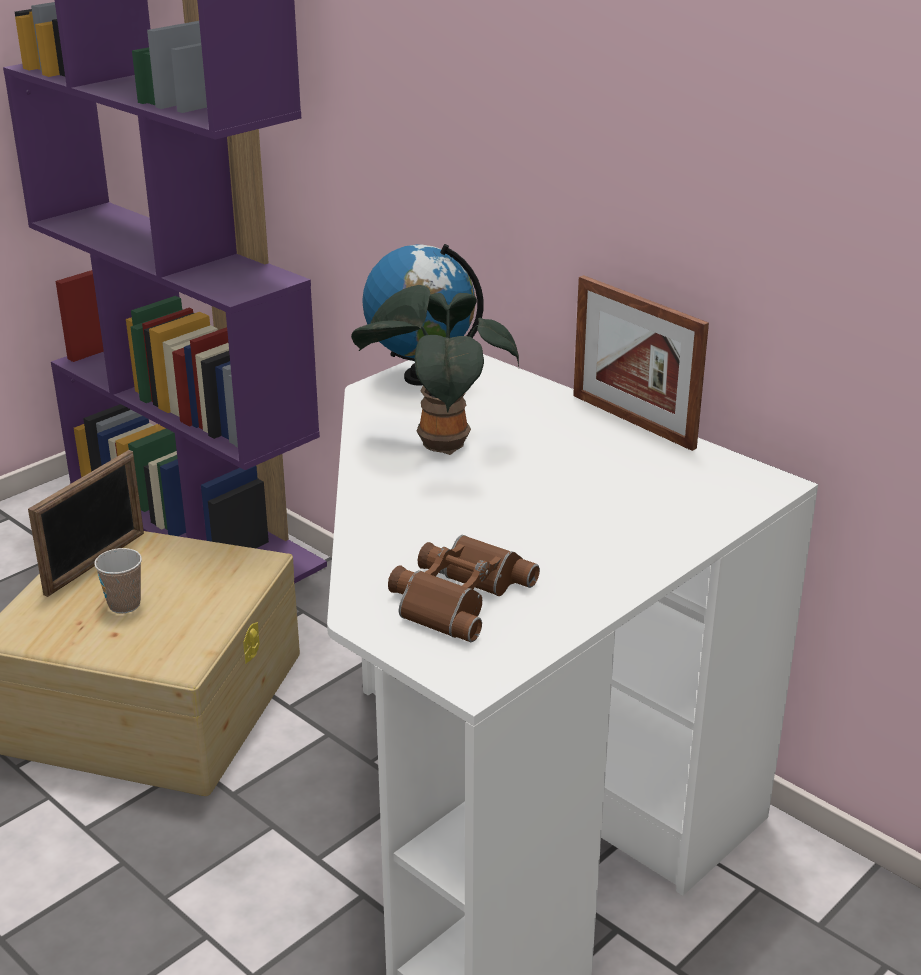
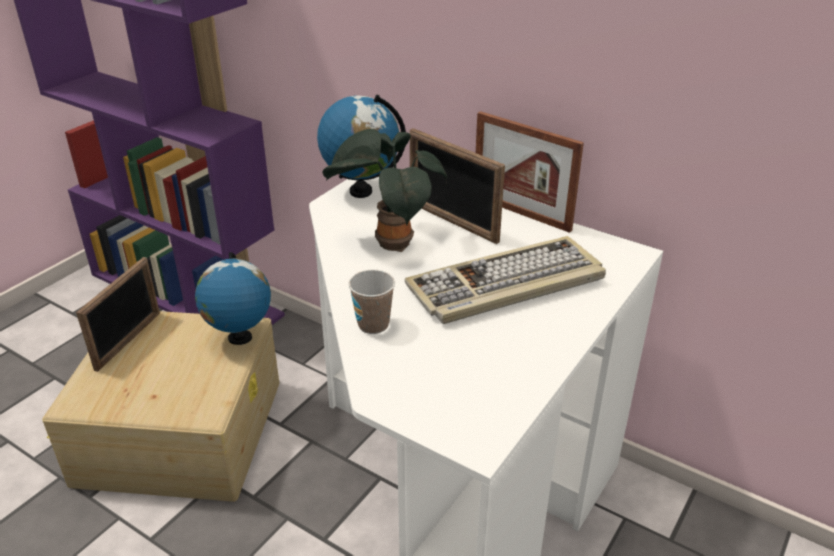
camera: 10 degrees left, 5 degrees up
cup [94,548,142,613] -> cup moved to [349,270,395,334]
brown binoculars [388,535,540,642] -> none
none -> globe [195,252,271,345]
none -> keyboard [405,236,606,324]
none -> picture frame [410,128,505,244]

